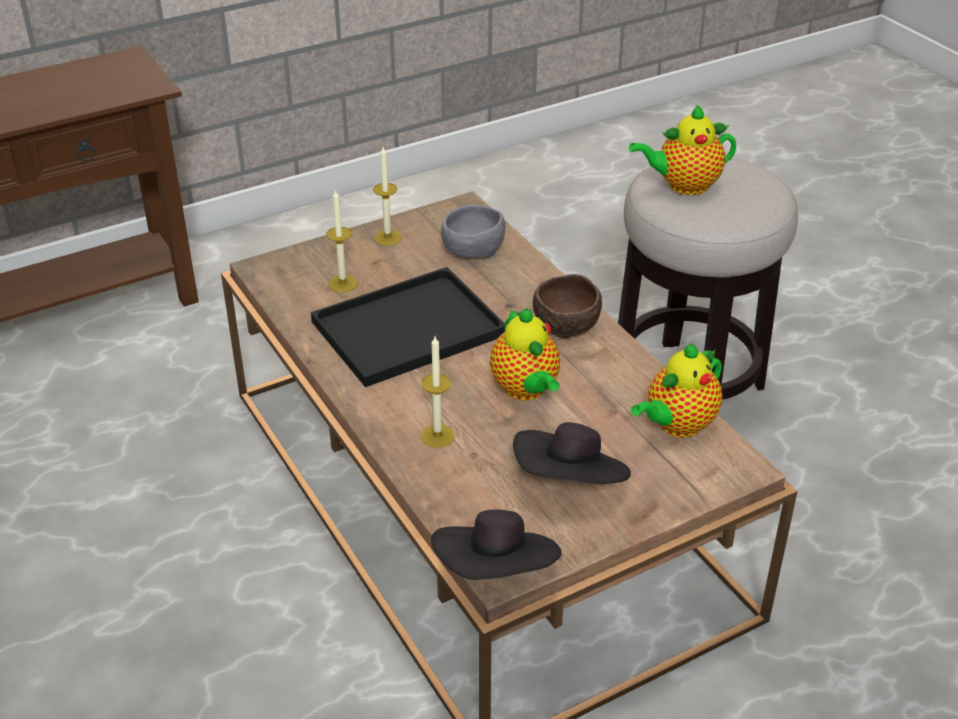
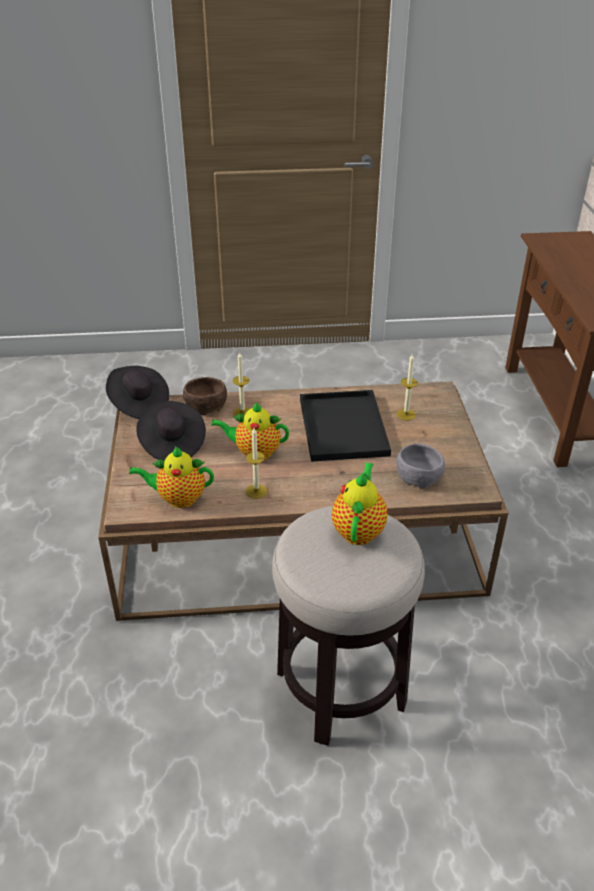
camera: 115 degrees right, 0 degrees up
candle [373,147,402,246] -> candle moved to [246,428,267,499]
brown bowl [533,274,602,338] -> brown bowl moved to [183,377,227,415]
teapot [631,343,723,438] -> teapot turned 75 degrees counterclockwise [129,447,214,508]

